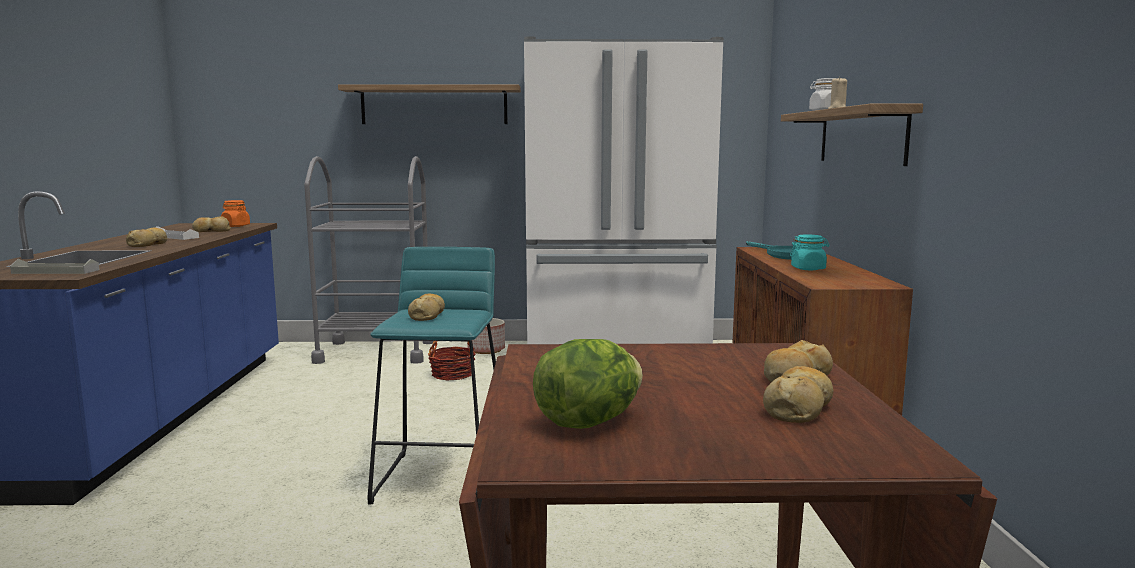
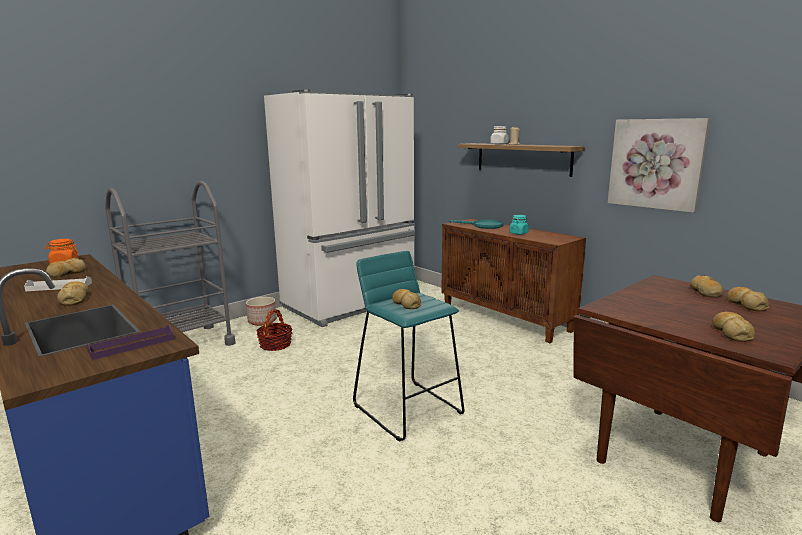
camera: 40 degrees left, 5 degrees up
grey tray [10,259,100,274] -> purple tray [87,325,174,360]
shelf [338,84,521,124] -> none
lettuce [533,339,643,429] -> bread [712,312,755,342]
none -> picture [608,118,710,213]

